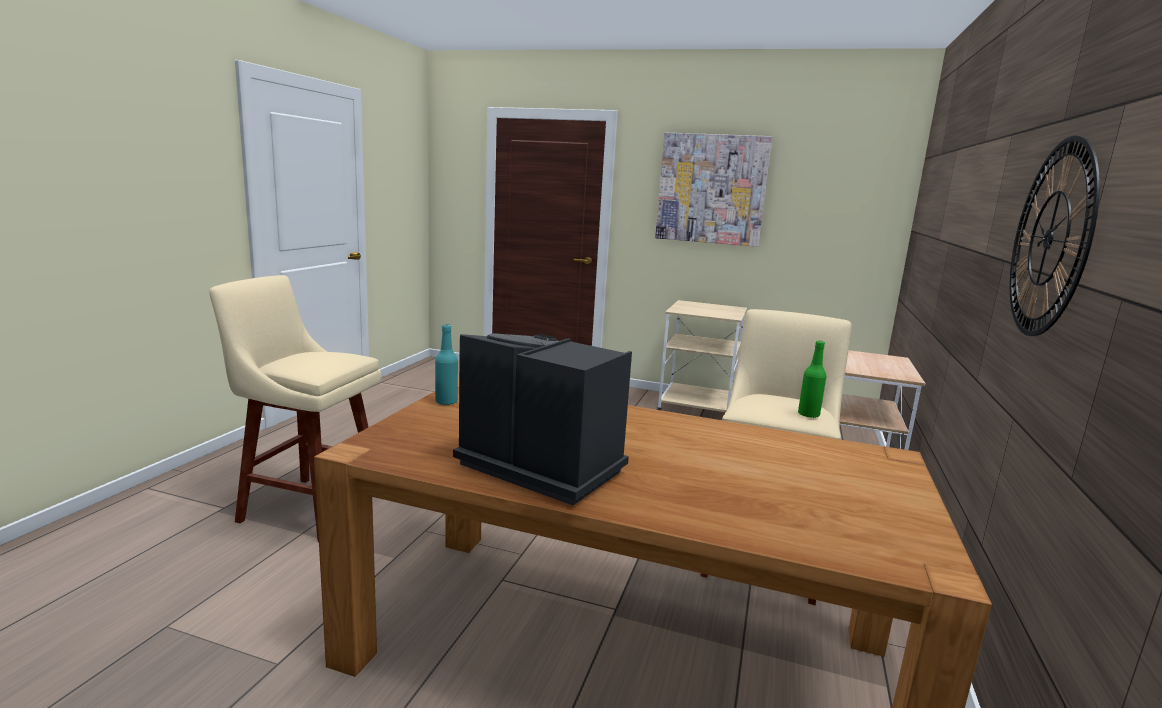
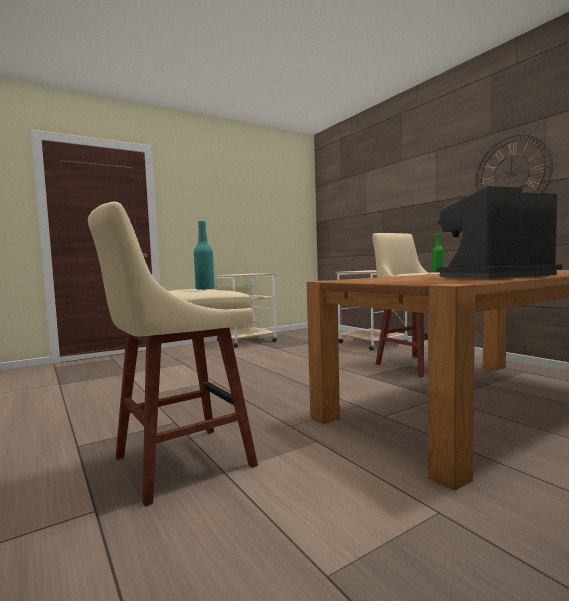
camera: 50 degrees left, 10 degrees down
turquoise bottle [435,324,458,405] -> turquoise bottle moved to [194,221,215,290]
picture [655,132,773,247] -> none

